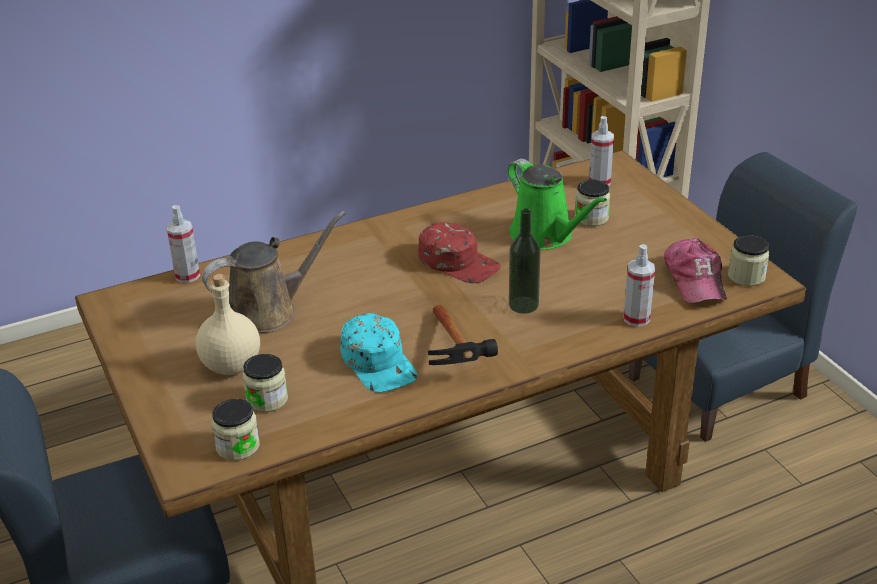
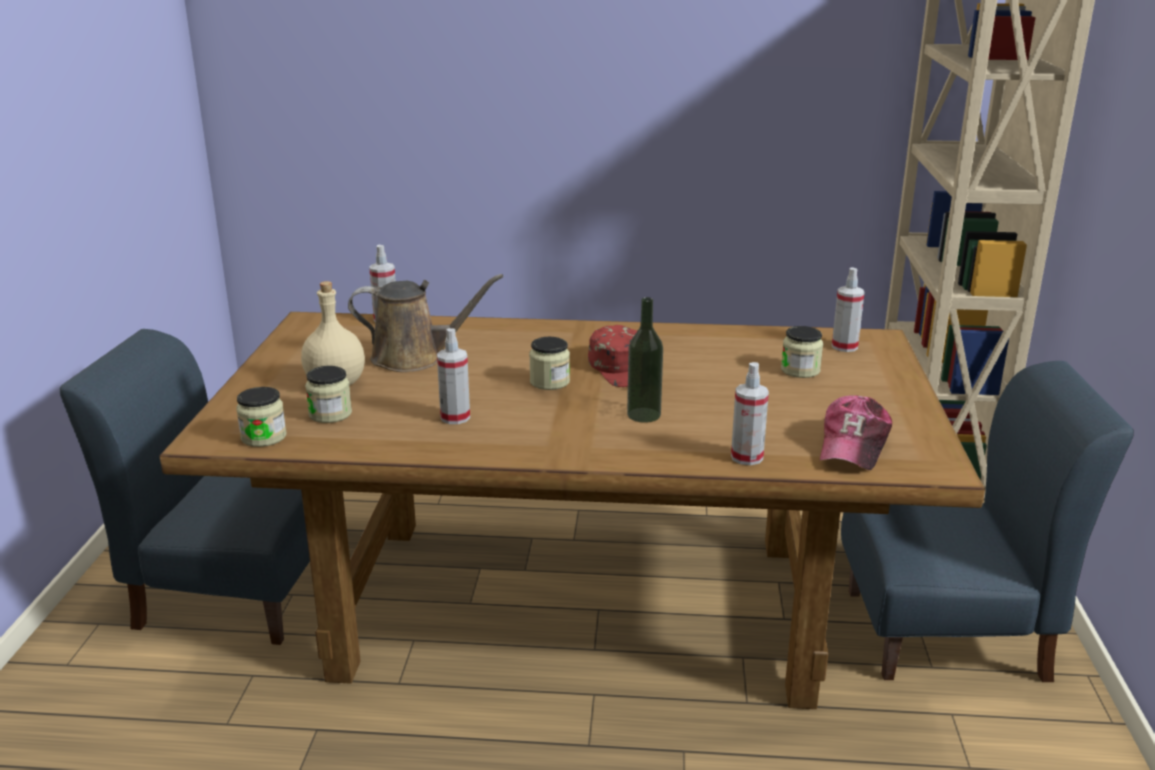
camera: 30 degrees right, 10 degrees down
turquoise cap [340,313,417,393] -> spray bottle [437,328,470,424]
hammer [428,305,498,365] -> none
green watering can [508,159,607,250] -> none
jar [728,235,769,286] -> jar moved to [529,337,570,390]

